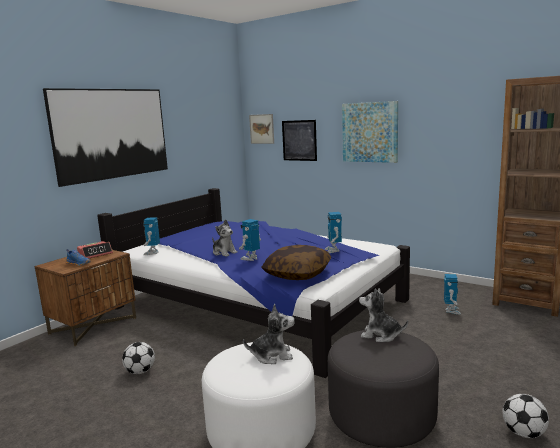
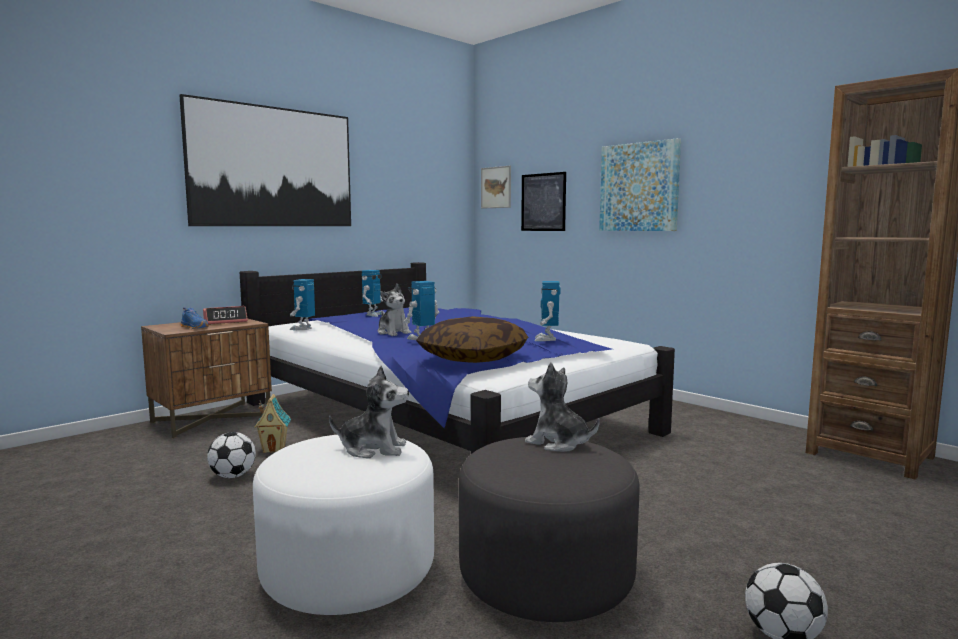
camera: 10 degrees right, 5 degrees down
toy robot [444,274,461,314] -> toy robot moved to [362,270,385,317]
none -> toy house [254,394,291,453]

